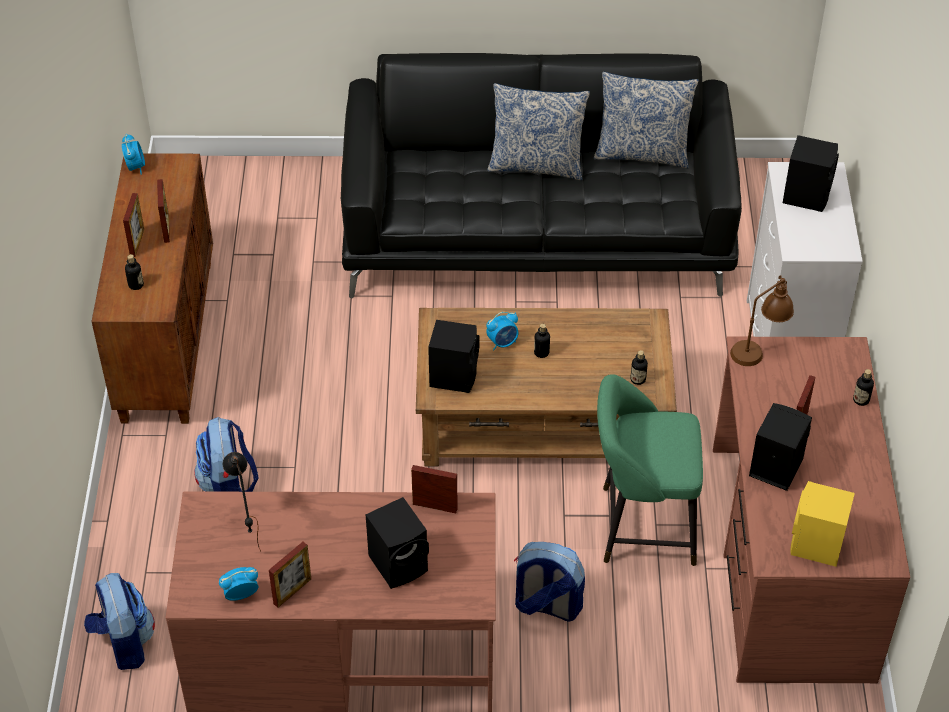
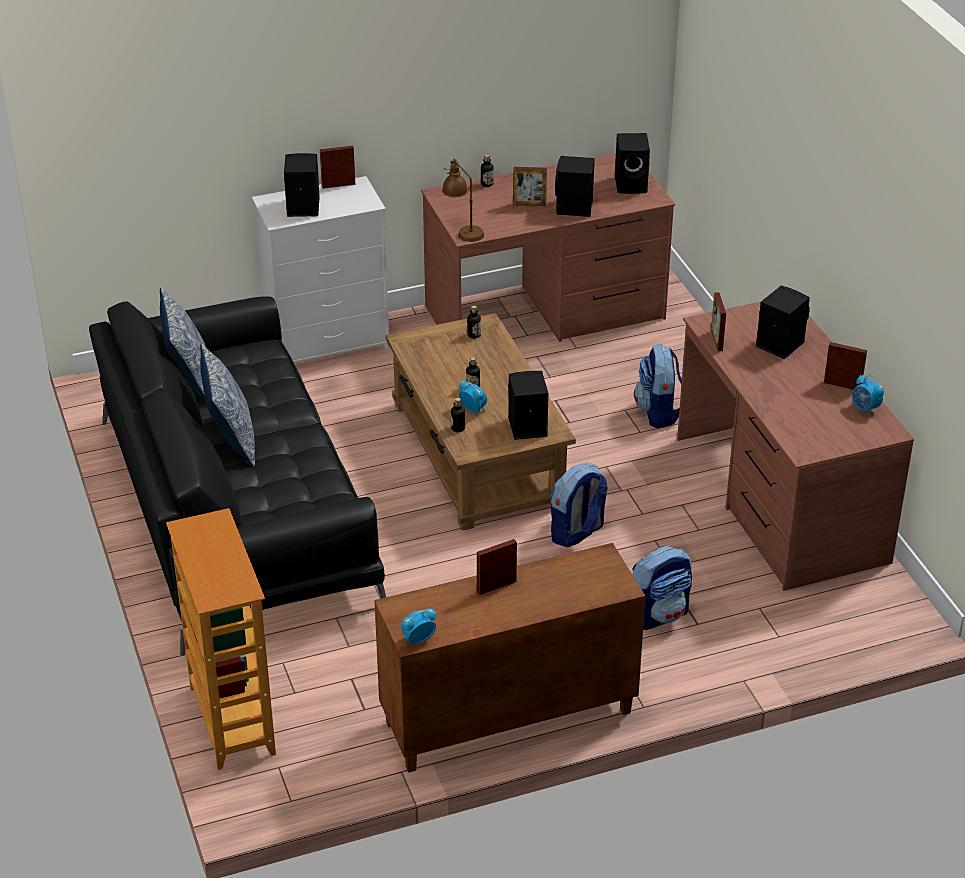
camera: 110 degrees left, 10 degrees down
backpack [84,573,155,670] -> backpack moved to [551,462,608,547]
picture frame [123,193,144,257] -> picture frame moved to [320,146,355,189]
bottle [125,254,144,290] -> bottle moved to [451,398,465,432]
black table lamp [223,452,261,551] -> none
green stool [597,374,703,566] -> none
yellow speaker [791,481,855,567] -> black speaker [615,133,650,194]
none -> bookcase [166,508,276,770]

